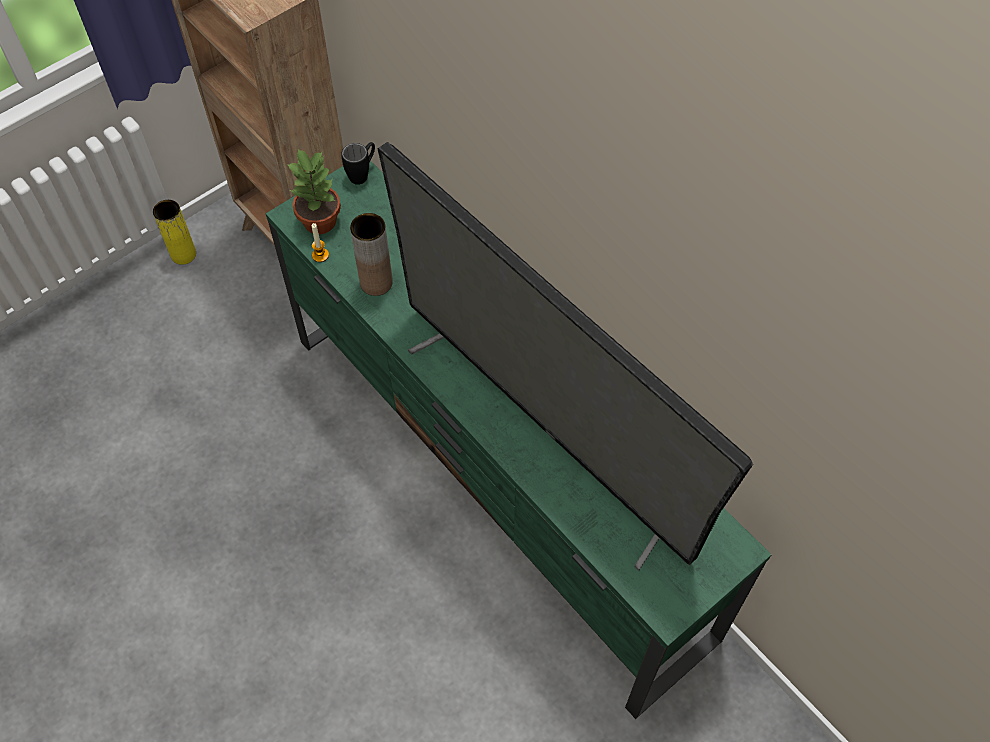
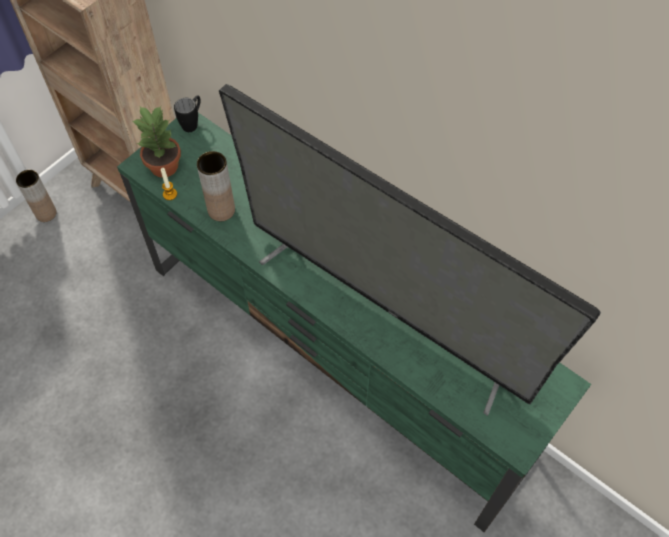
camera: 10 degrees left, 0 degrees up
yellow vase [153,200,196,265] -> brown vase [16,170,57,222]

